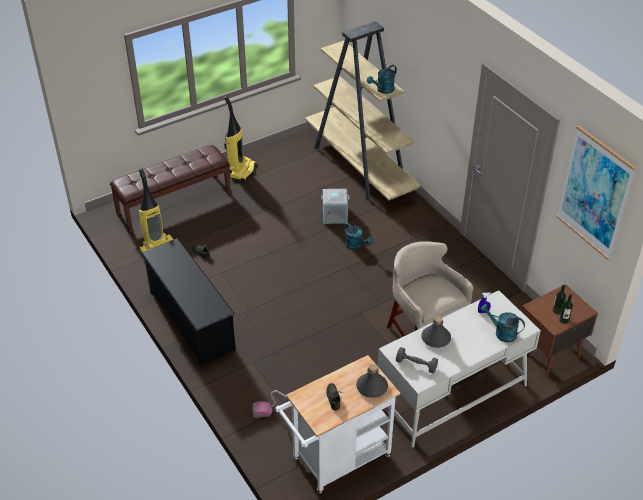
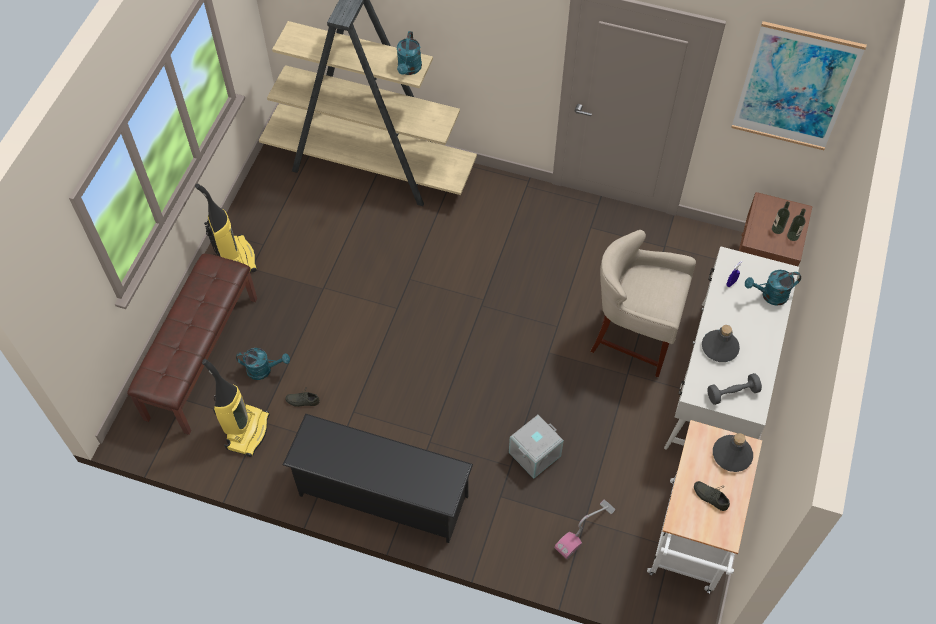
camera: 40 degrees left, 15 degrees up
grey storage box [321,189,349,224] -> grey storage box moved to [509,415,564,479]
turquoise watering can [343,223,374,250] -> turquoise watering can moved to [236,348,290,380]

